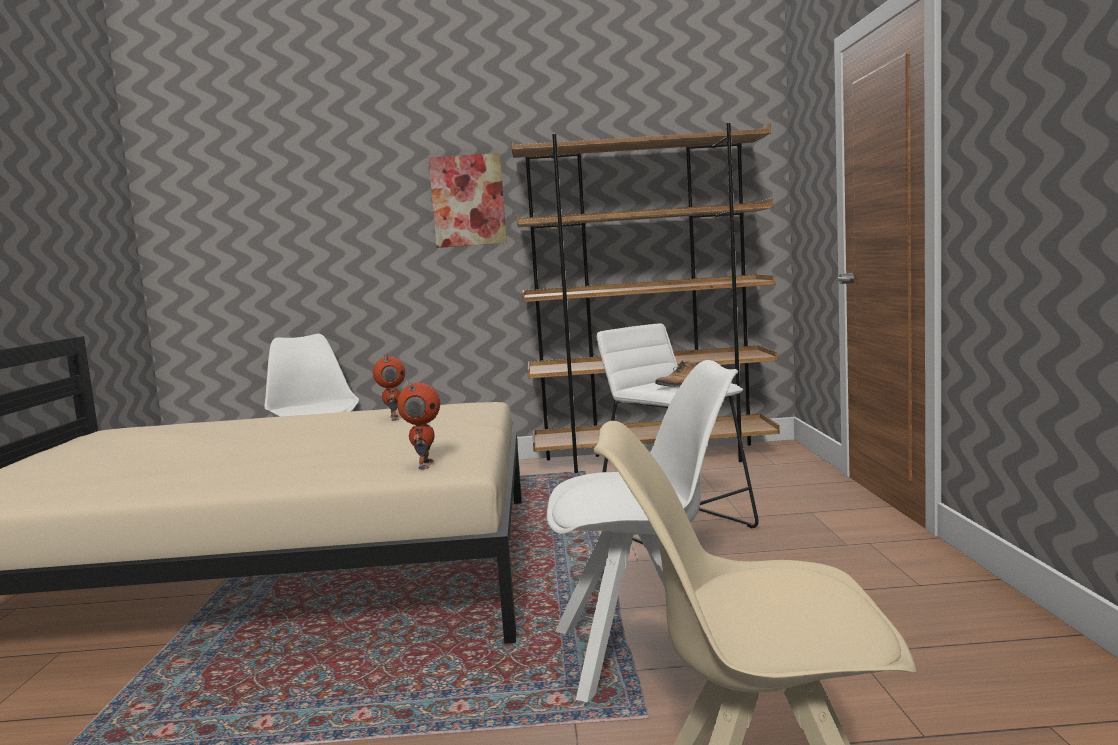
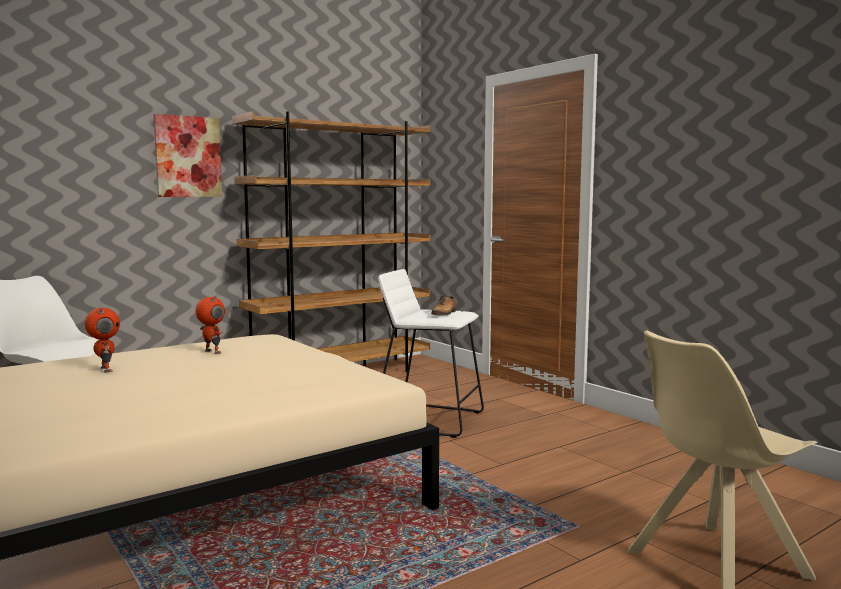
camera: 35 degrees left, 0 degrees up
toy robot [397,380,440,469] -> toy robot moved to [85,305,120,373]
white chair [547,360,738,702] -> none

